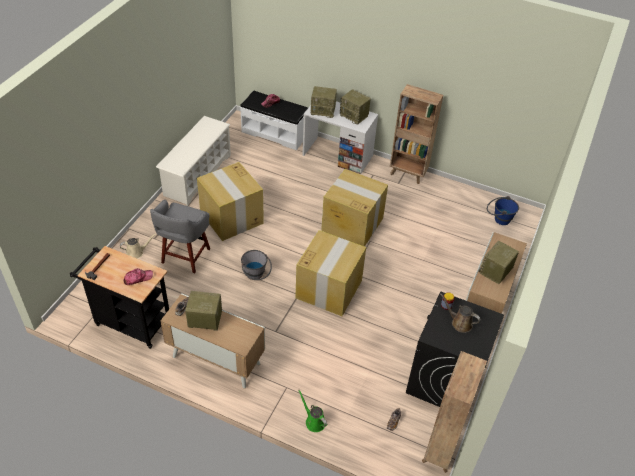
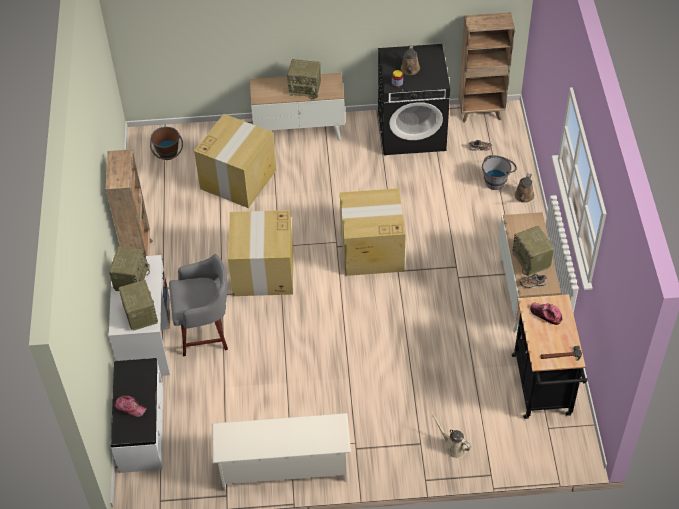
camera: 115 degrees left, 5 degrees up
grey stool [150,200,210,273] -> grey stool moved to [169,254,228,356]
cardboard box [197,162,264,241] -> cardboard box moved to [194,114,276,208]
grey bucket [241,250,272,280] -> grey bucket moved to [482,155,517,190]
green watering can [298,390,327,432] -> brown watering can [515,173,534,203]
blue bucket [487,196,519,225] -> brown bucket [150,127,183,160]

